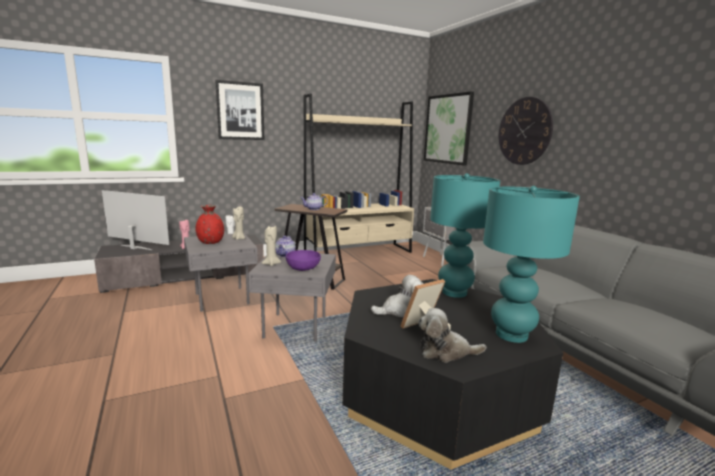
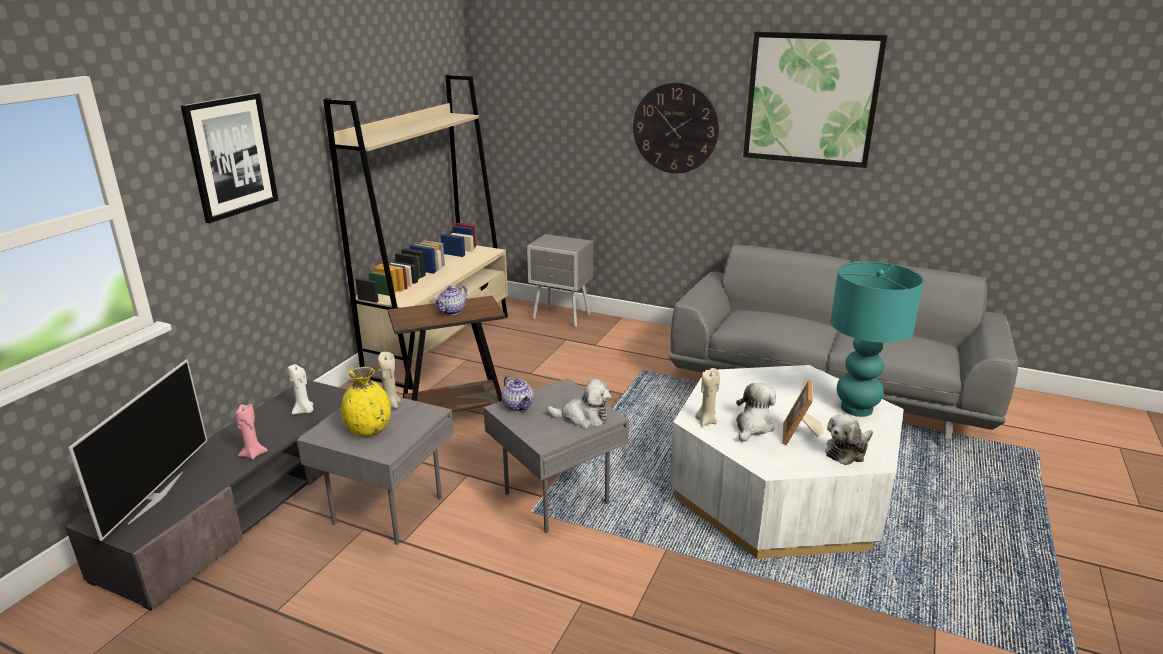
camera: 40 degrees left, 10 degrees up
television [102,190,169,250] -> television turned 120 degrees clockwise [68,359,207,541]
red vase [195,205,224,244] -> yellow vase [341,367,391,437]
beige candle [262,226,281,266] -> beige candle moved to [695,368,720,426]
purple bowl [286,250,321,271] -> plush toy [547,379,611,429]
black coffee table [343,279,563,470] -> white coffee table [669,365,904,559]
picture [424,91,474,166] -> picture moved to [743,32,888,168]
turquoise table lamp [430,173,500,298] -> none

